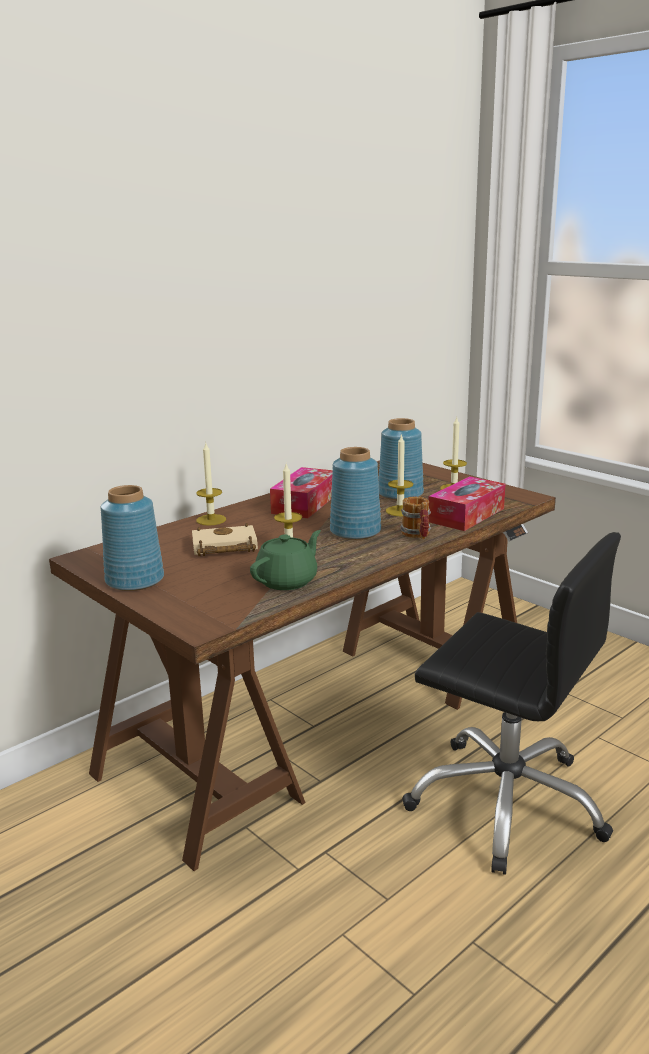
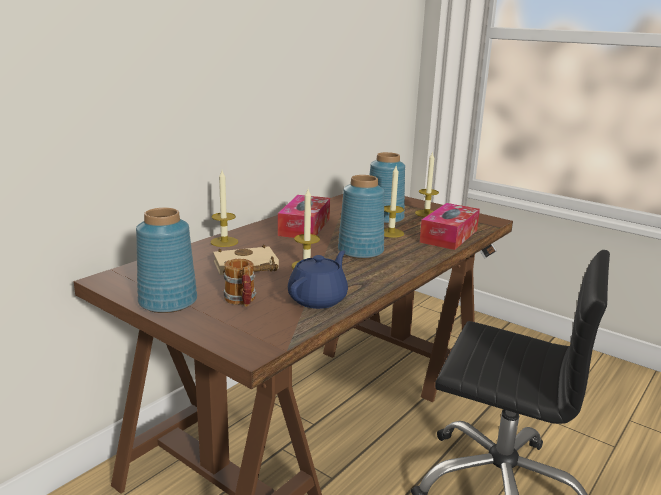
camera: 10 degrees left, 0 degrees up
green teapot [250,530,321,590] -> blue teapot [288,250,348,309]
mug [400,497,431,539] -> mug moved to [223,259,257,307]

